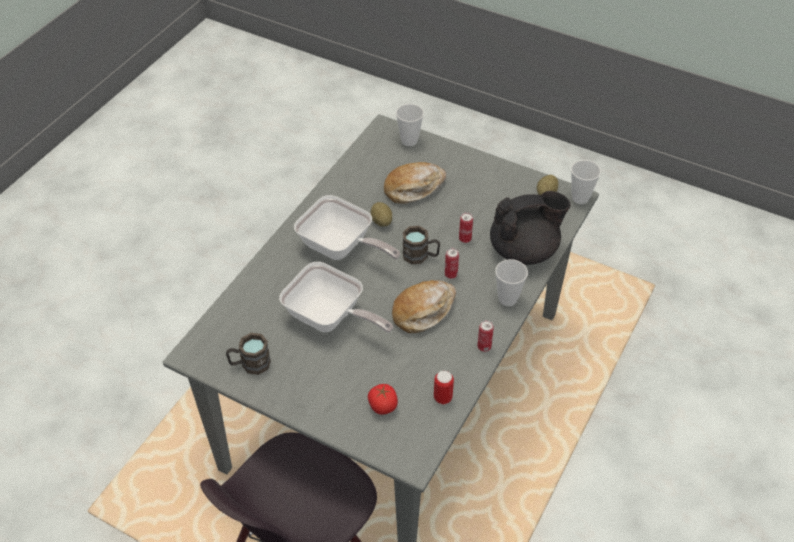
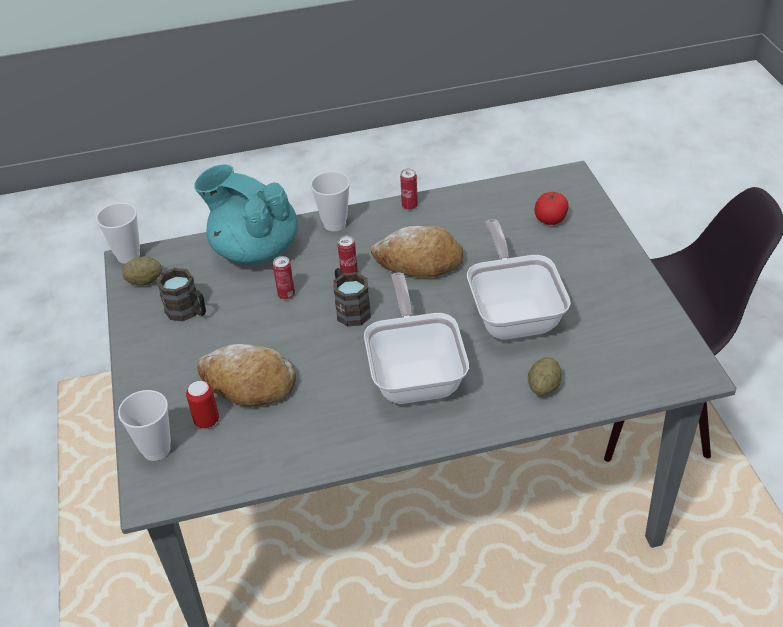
camera: 130 degrees left, 5 degrees down
brown mug [226,333,271,375] -> brown mug moved to [156,268,206,321]
potato [370,202,392,227] -> potato moved to [528,357,562,396]
can [434,371,454,404] -> can moved to [186,381,219,429]
black teapot [490,191,570,265] -> turquoise teapot [194,164,298,264]

